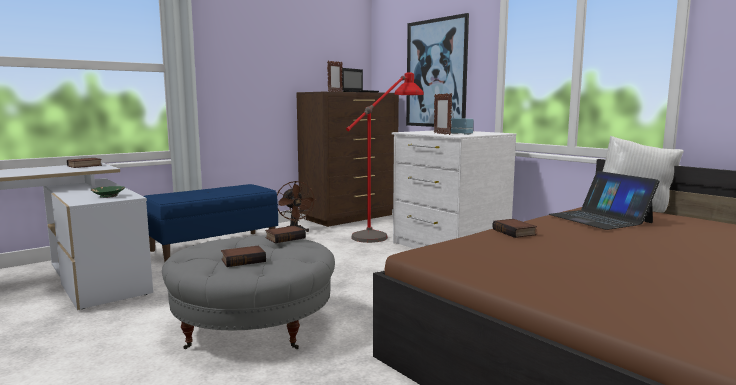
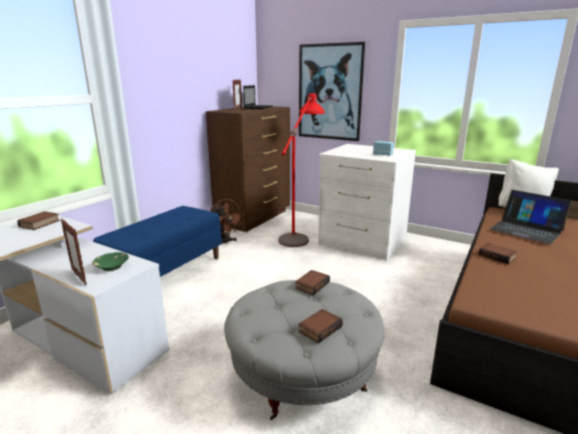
camera: 20 degrees left, 10 degrees up
picture frame [434,93,452,135] -> picture frame moved to [61,219,87,285]

